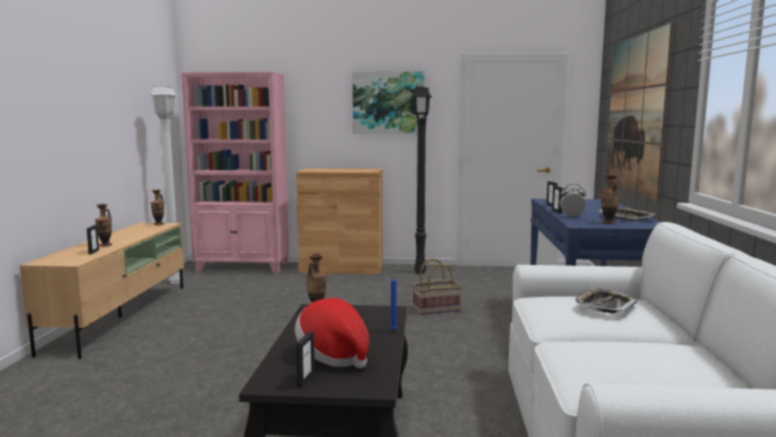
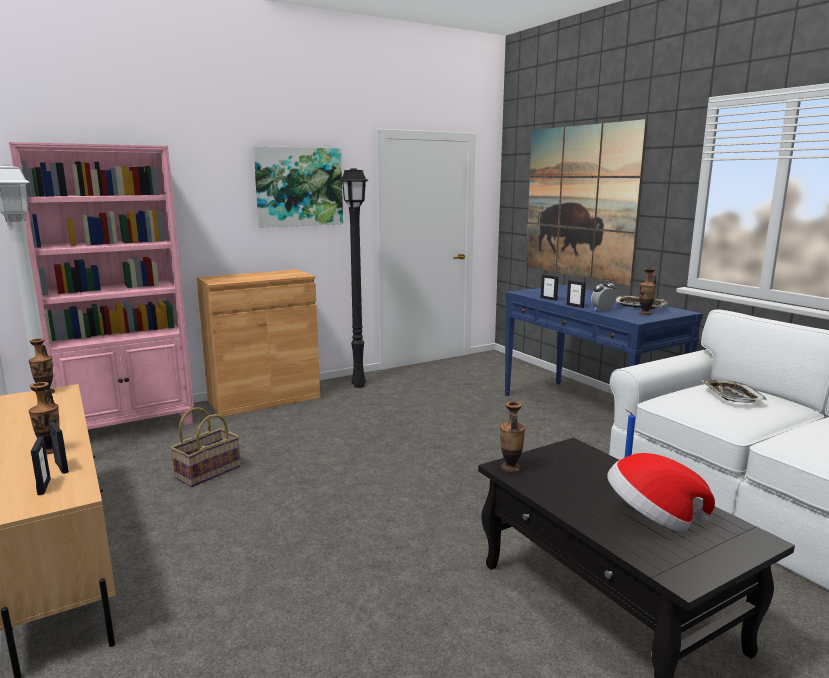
camera: 35 degrees left, 5 degrees up
picture frame [296,331,315,388] -> picture frame moved to [31,436,51,495]
basket [412,258,462,315] -> basket moved to [170,407,241,487]

